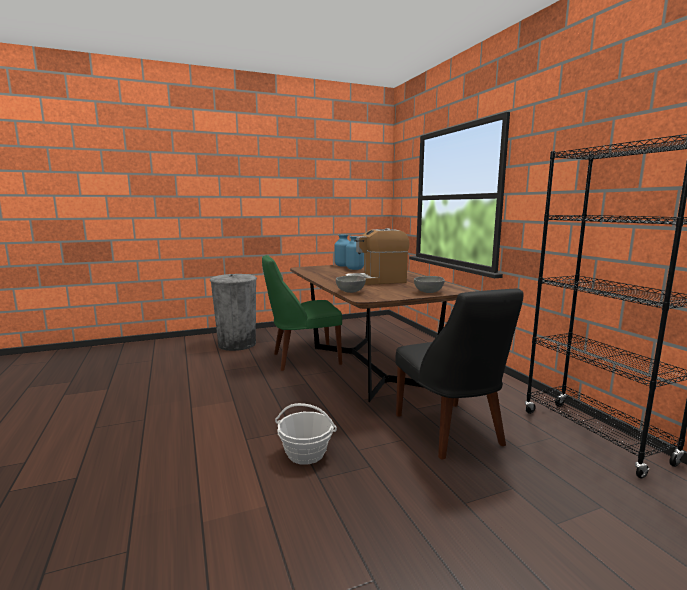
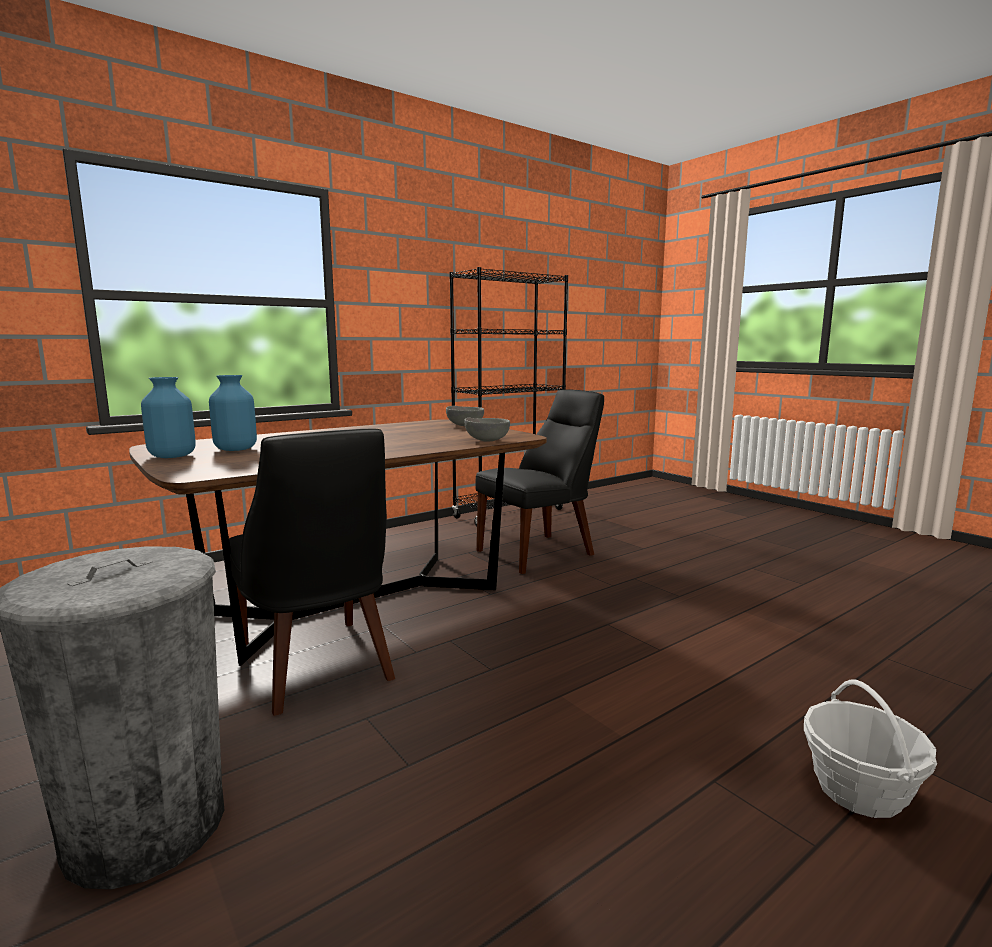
camera: 105 degrees left, 0 degrees up
green chair [262,255,342,371] -> black chair [229,429,395,716]
basket [275,403,337,465] -> basket moved to [804,680,937,818]
coffee machine [345,228,410,285] -> none

